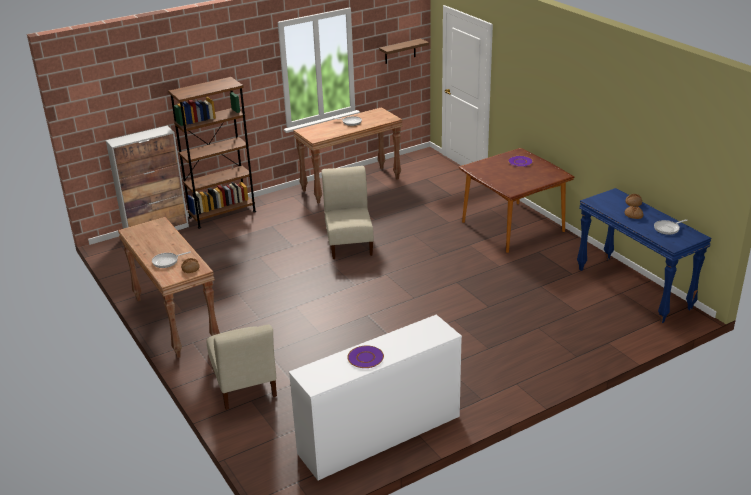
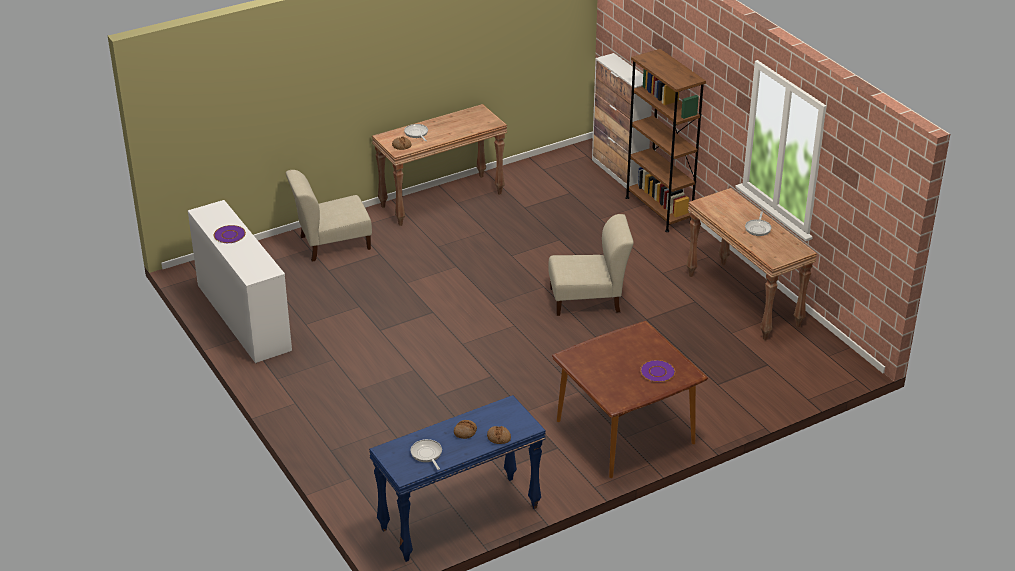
camera: 90 degrees right, 5 degrees up
shelf [379,38,429,64] -> none

